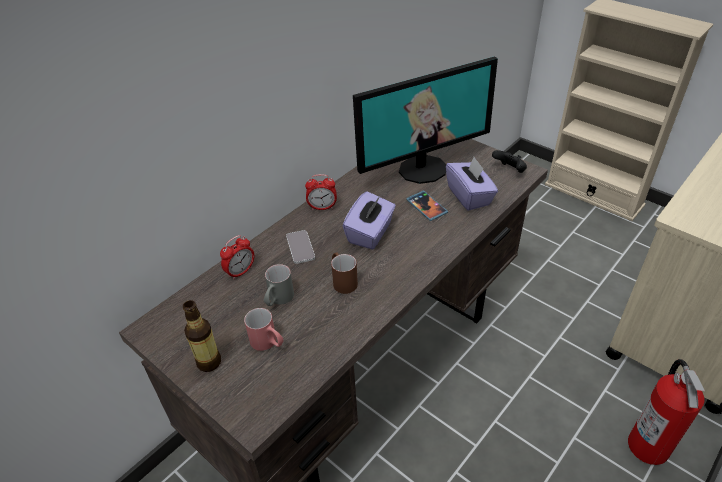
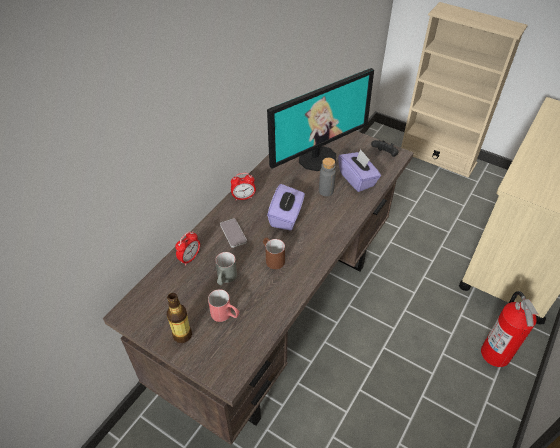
camera: 10 degrees left, 5 degrees up
phone [406,191,448,221] -> grey bottle [319,158,336,196]

